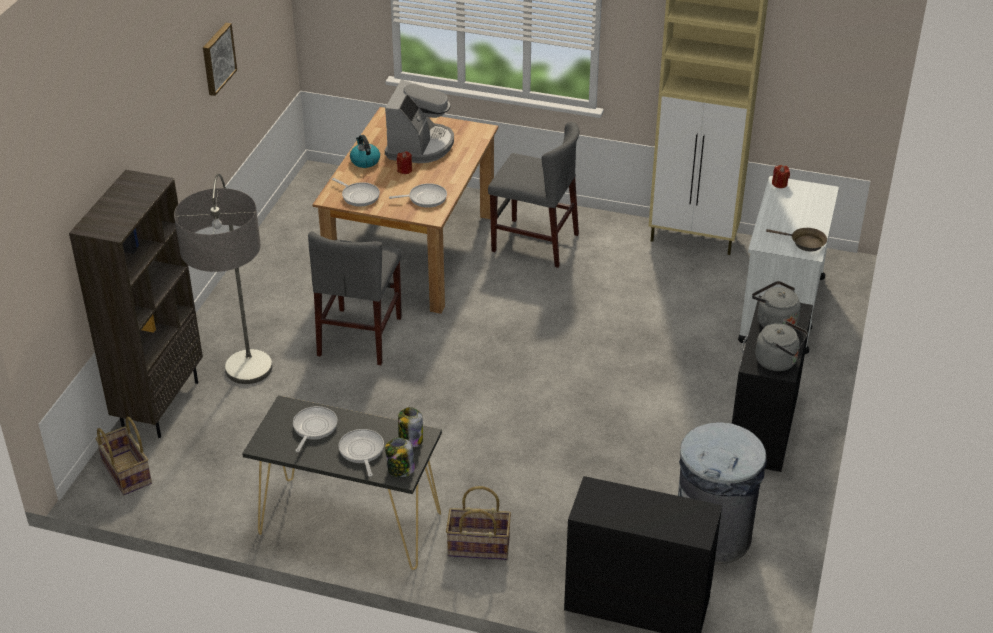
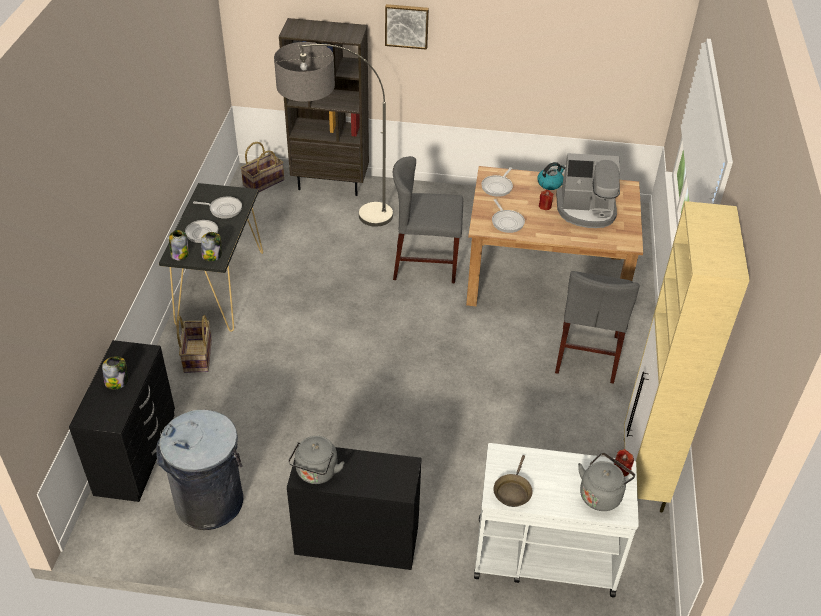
camera: 80 degrees right, 5 degrees up
picture [203,23,237,96] -> picture moved to [385,4,429,50]
grey kettle [752,281,801,329] -> grey kettle moved to [578,452,635,511]
none -> jar [102,356,128,390]

